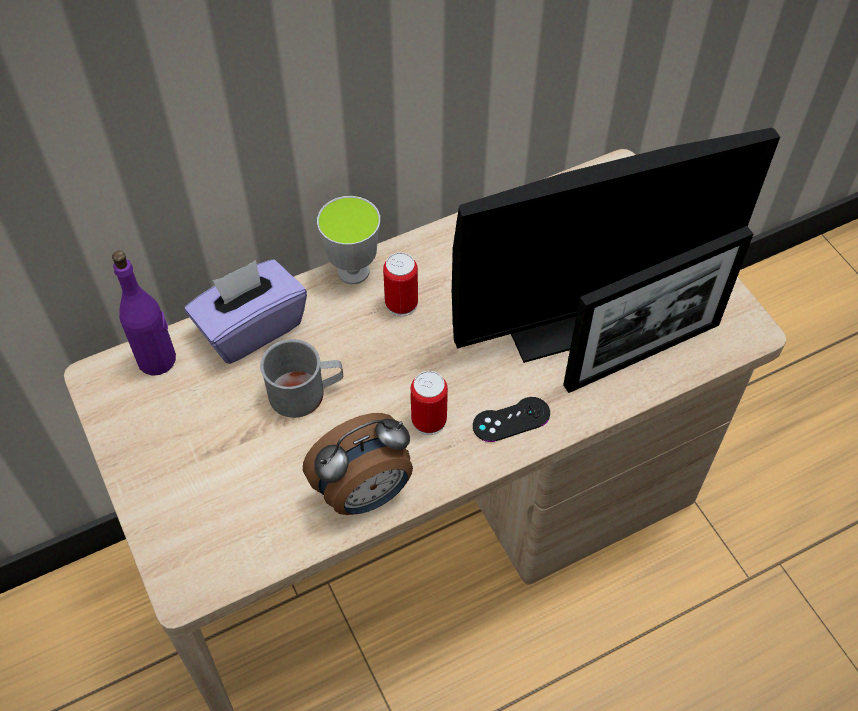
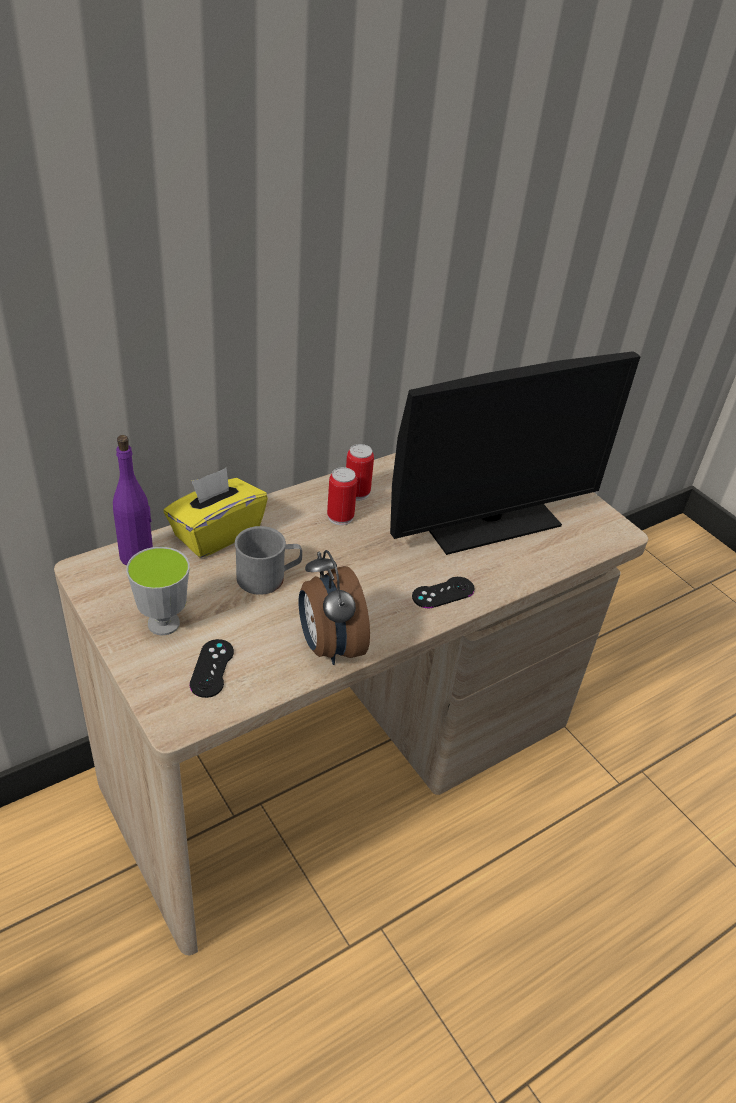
camera: 10 degrees left, 15 degrees down
purple tissue box [185,259,307,364] -> yellow tissue box [164,468,268,558]
alarm clock [303,413,413,515] -> alarm clock turned 105 degrees clockwise [299,550,370,665]
cup [317,196,380,284] -> cup moved to [126,547,190,635]
can [411,371,448,435] -> can moved to [346,444,374,501]
picture frame [563,226,753,393] -> none
none -> black game controller [189,639,234,698]

